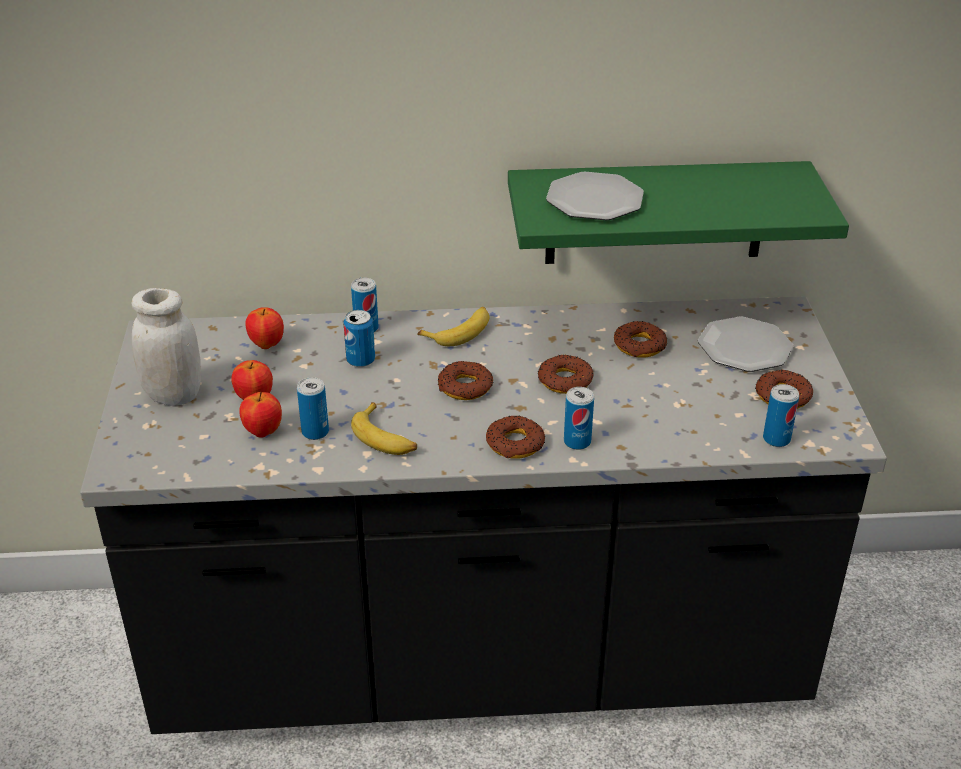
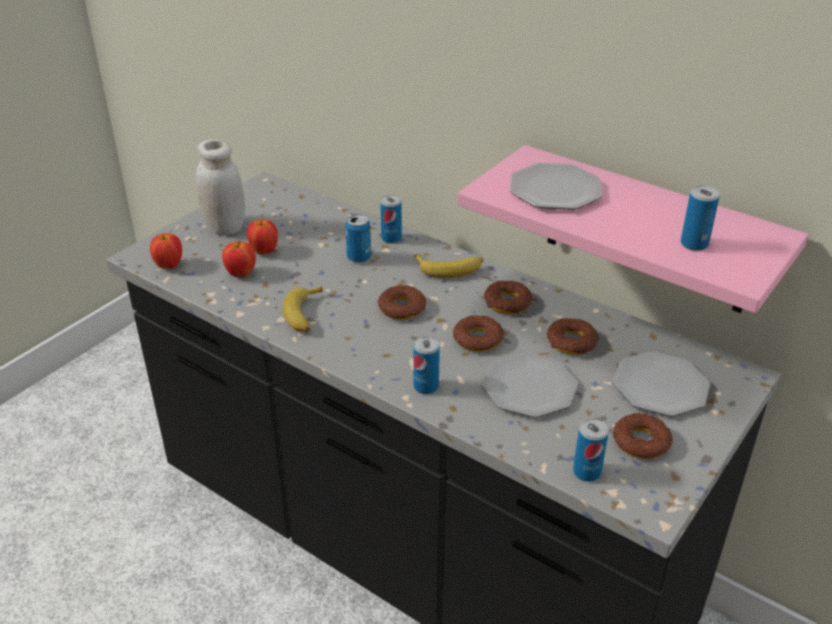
camera: 40 degrees right, 0 degrees up
apple [245,307,284,349] -> apple moved to [150,233,182,269]
can [297,377,329,440] -> can moved to [681,185,720,251]
donut [486,415,545,459] -> donut moved to [484,281,533,314]
green shelf [508,161,849,264] -> pink shelf [457,145,808,313]
none -> plate [482,353,578,418]

